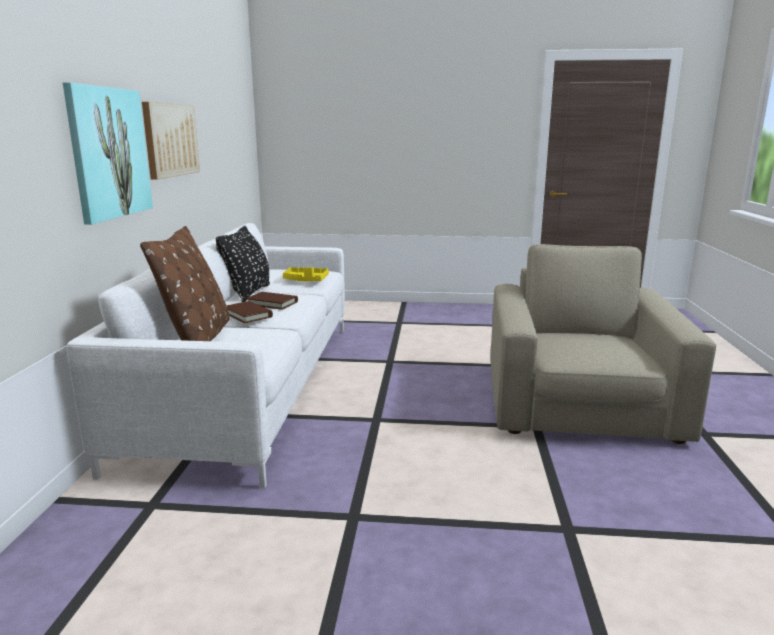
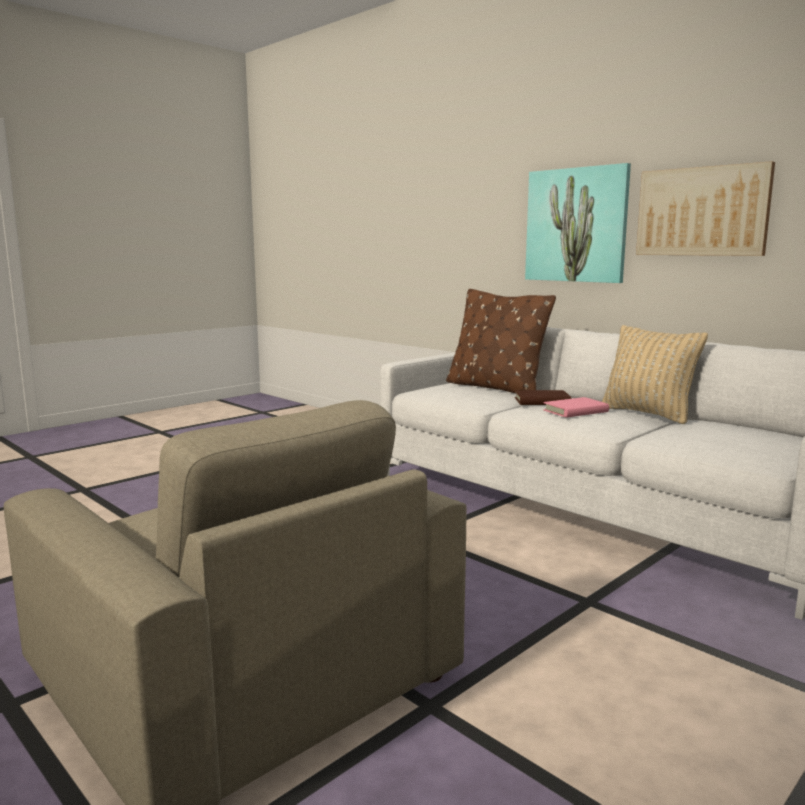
camera: 130 degrees right, 5 degrees down
black pillow [216,226,270,302] -> beige pillow [602,325,708,424]
brown book [246,292,298,310] -> pink book [543,397,609,418]
yellow tray [283,267,329,281] -> none

